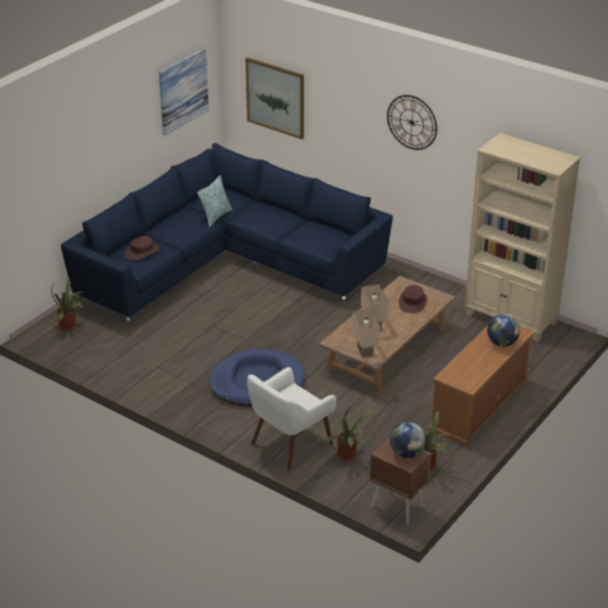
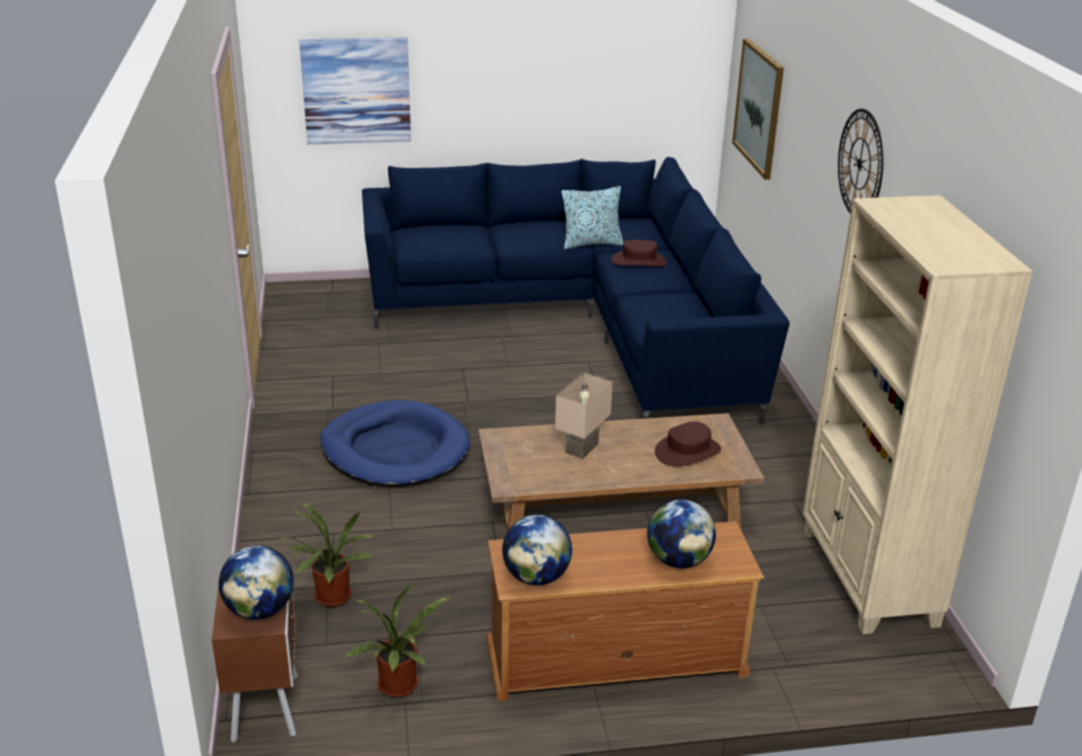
camera: 45 degrees right, 5 degrees down
potted plant [51,276,83,330] -> none
brown hat [125,236,160,261] -> brown hat moved to [611,240,667,267]
picture [159,48,209,136] -> picture moved to [299,38,411,144]
white armchair [247,367,336,471] -> none
beige table lamp [353,309,380,357] -> none
none -> globe [502,515,572,585]

